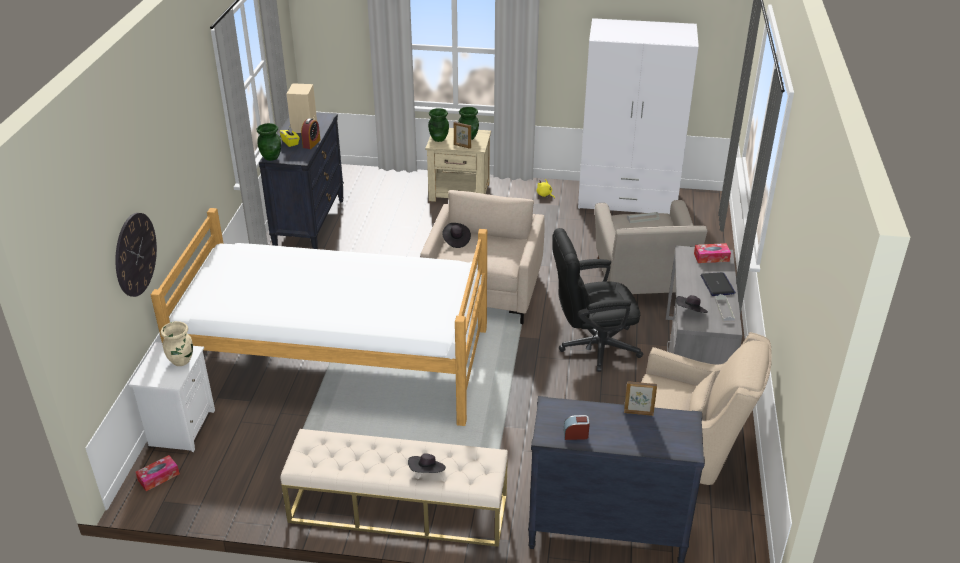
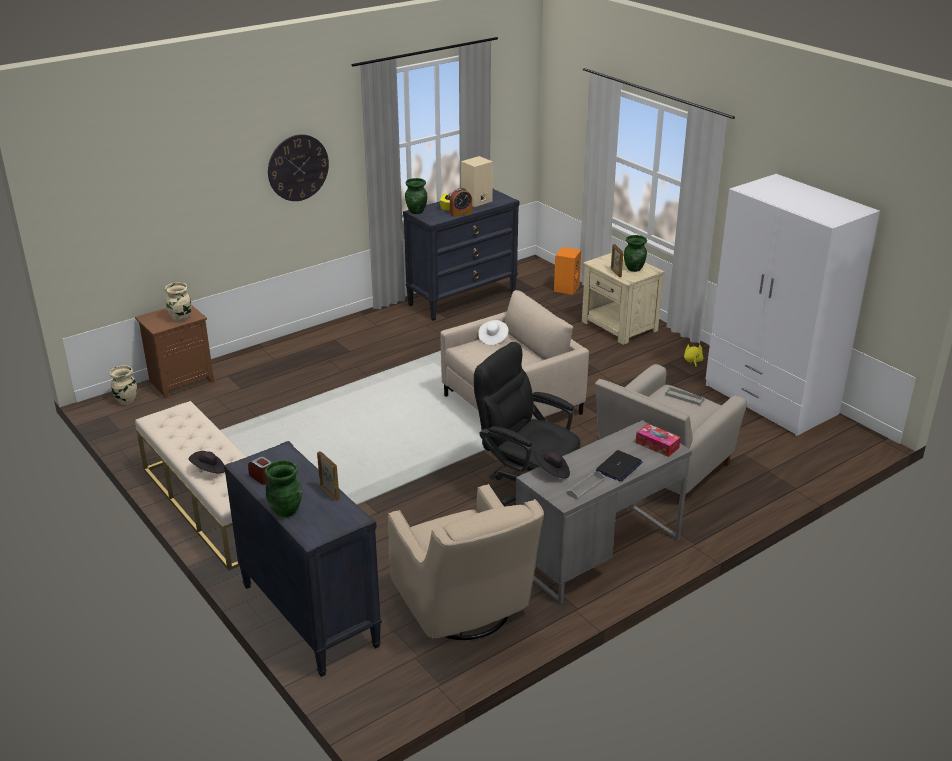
camera: 45 degrees right, 5 degrees down
wall clock [115,213,157,297] -> wall clock moved to [268,134,329,201]
white nightstand [129,342,215,452] -> brown nightstand [135,305,214,399]
tissue box [136,455,180,491] -> beige vase [109,365,137,405]
bed [151,208,487,426] -> none
green vase [428,108,449,142] -> green vase moved to [265,460,302,517]
black hat [442,223,471,248] -> white hat [478,320,509,345]
none -> orange speaker [554,247,581,295]

